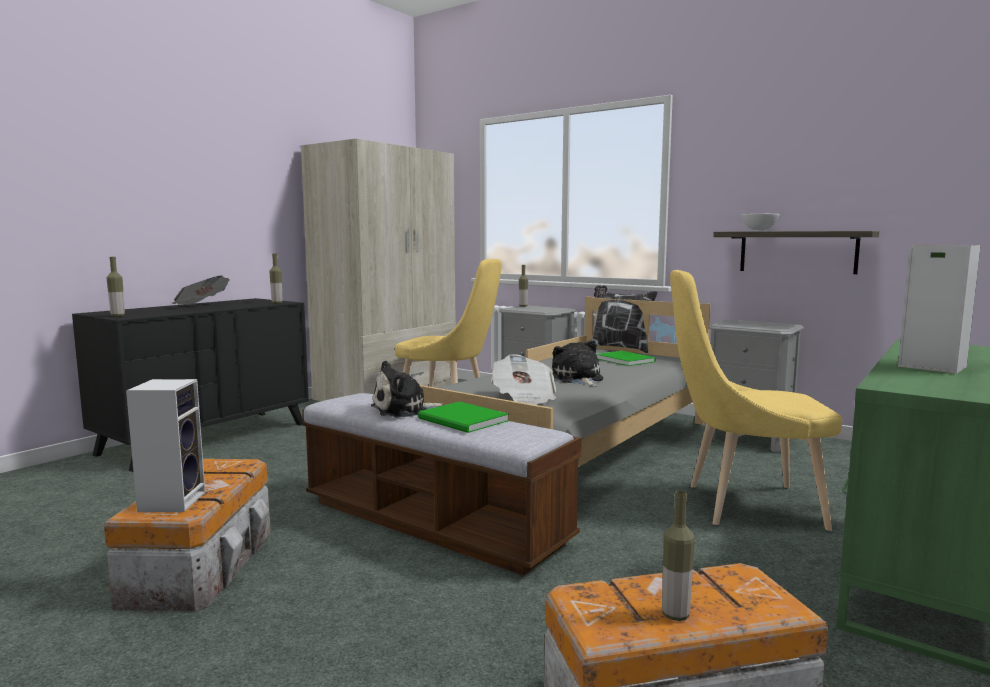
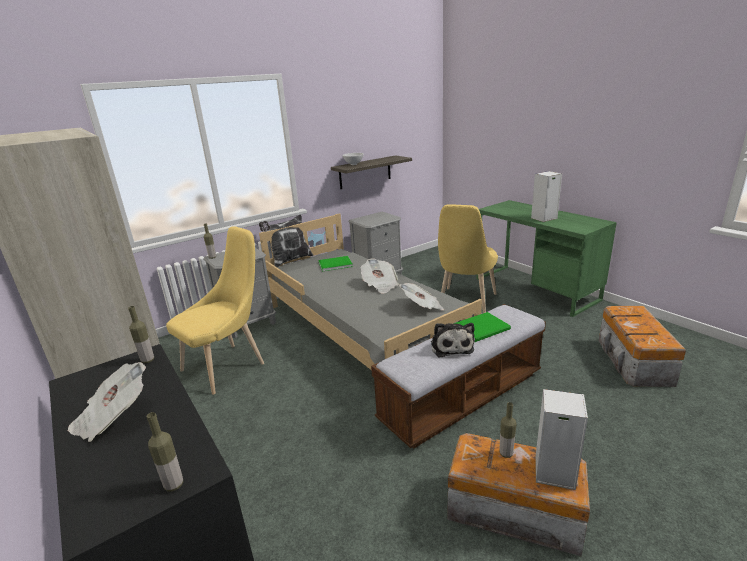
camera: 70 degrees left, 15 degrees up
plush toy [552,340,603,386] -> newspaper [361,258,399,294]
bottle [662,491,695,621] -> bottle moved to [499,402,517,458]

